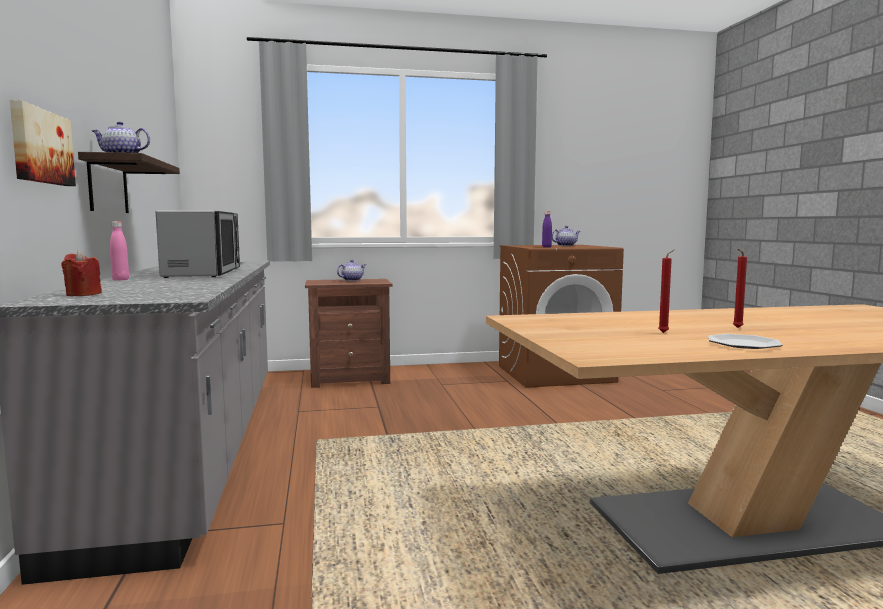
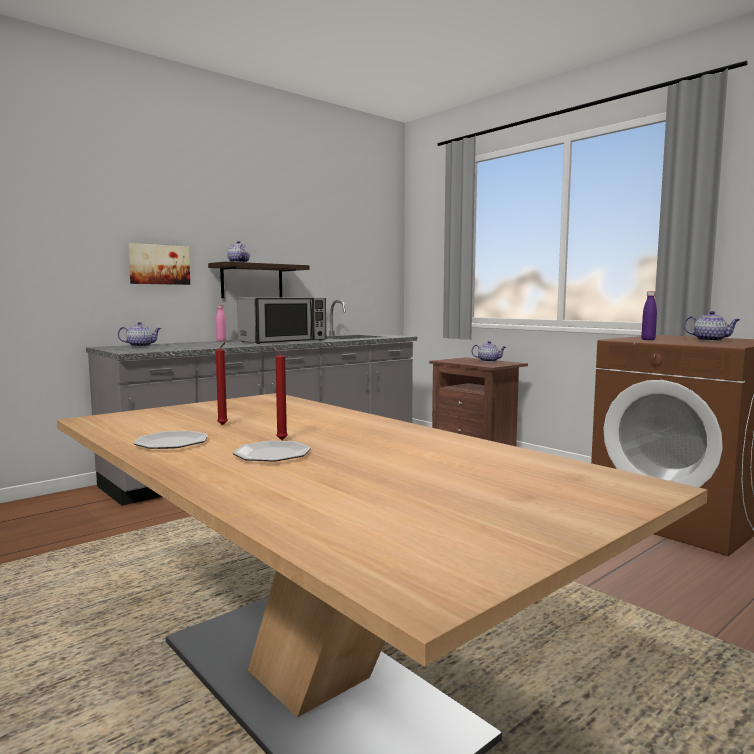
camera: 60 degrees right, 0 degrees up
red candle [62,251,102,296] -> teapot [118,322,161,347]
none -> plate [232,441,311,462]

